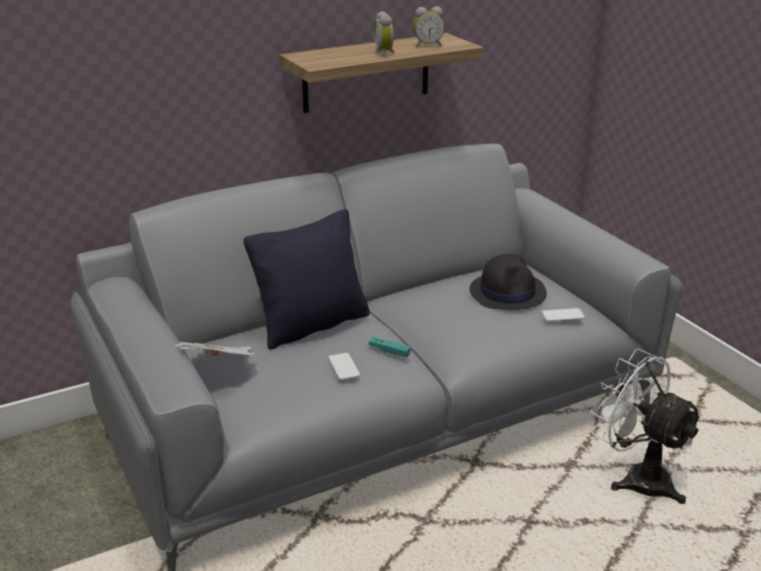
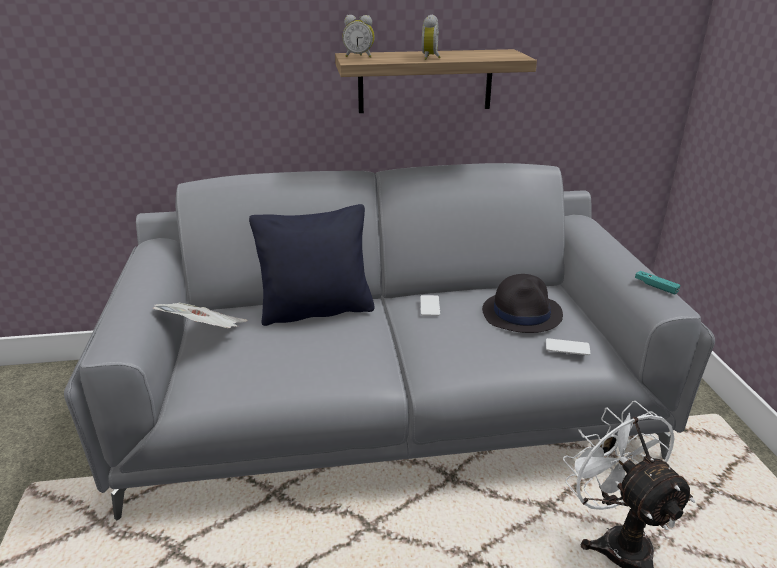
camera: 20 degrees right, 0 degrees up
phone [329,353,360,380] -> phone moved to [420,295,440,316]
turquoise game controller [369,337,411,357] -> turquoise game controller moved to [635,271,681,294]
alarm clock [413,6,444,47] -> alarm clock moved to [342,15,375,58]

